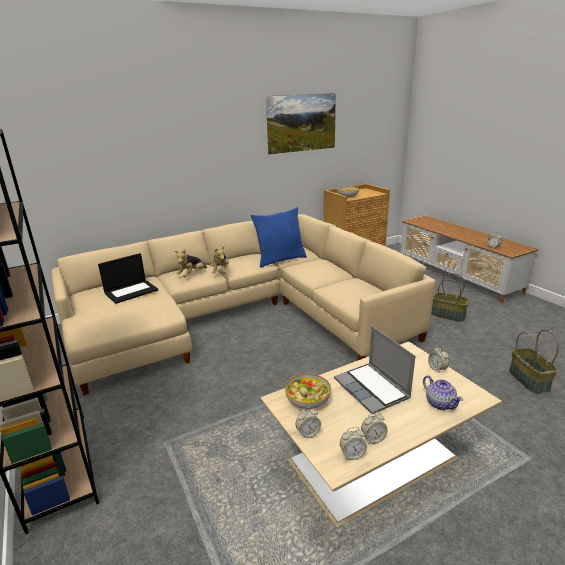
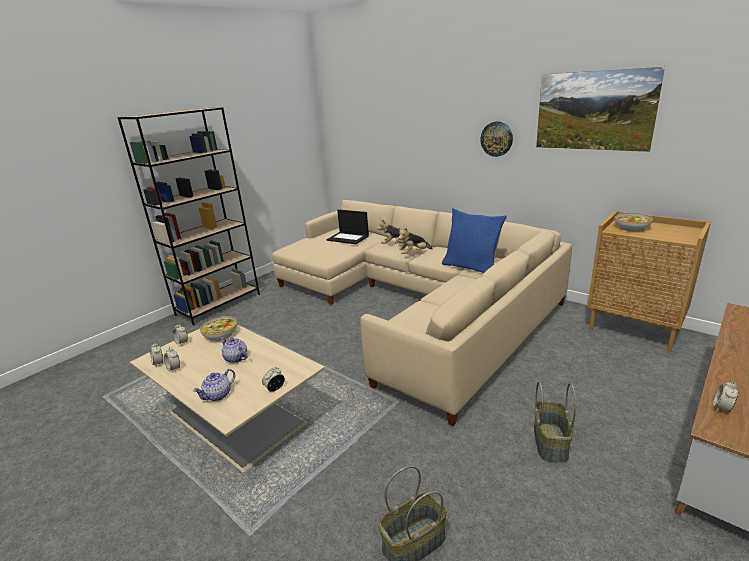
camera: 70 degrees right, 0 degrees up
laptop [334,326,415,414] -> teapot [220,337,248,363]
none -> wall clock [480,122,513,157]

